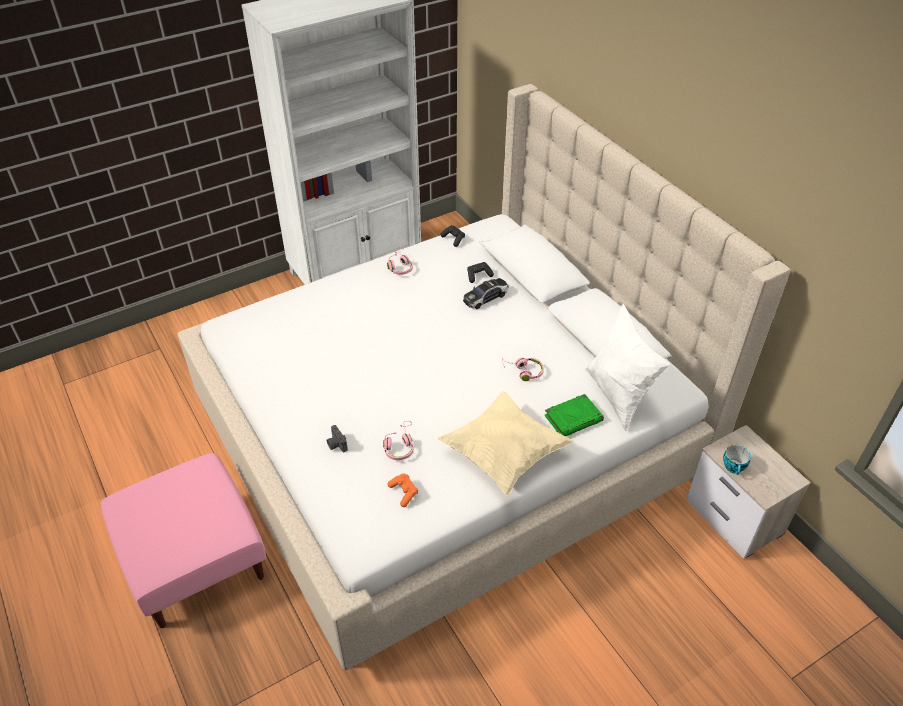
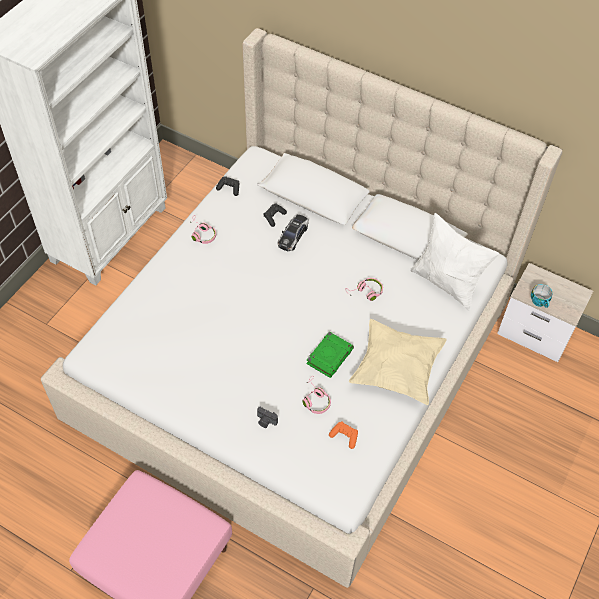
camera: 30 degrees left, 10 degrees up
green book [544,394,604,436] -> green book moved to [306,332,354,378]

